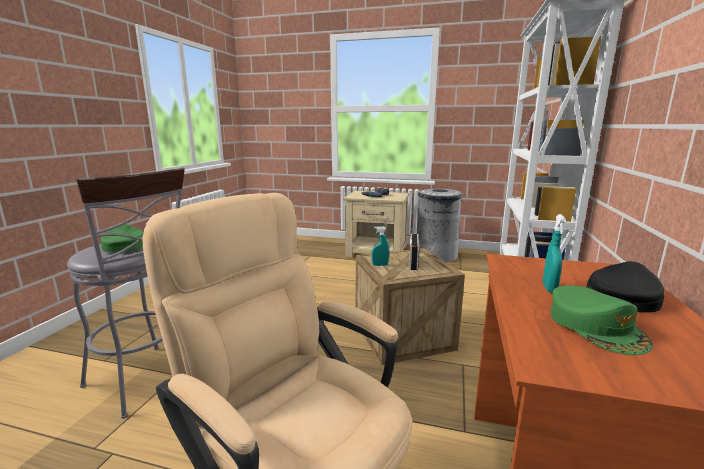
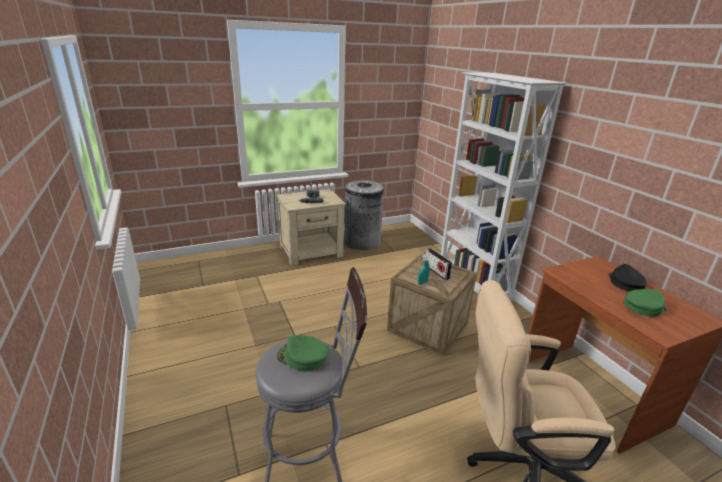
camera: 40 degrees left, 10 degrees up
turquoise spray bottle [543,214,566,293] -> none
green cap [551,285,653,355] -> green cap turned 60 degrees counterclockwise [624,289,668,317]

